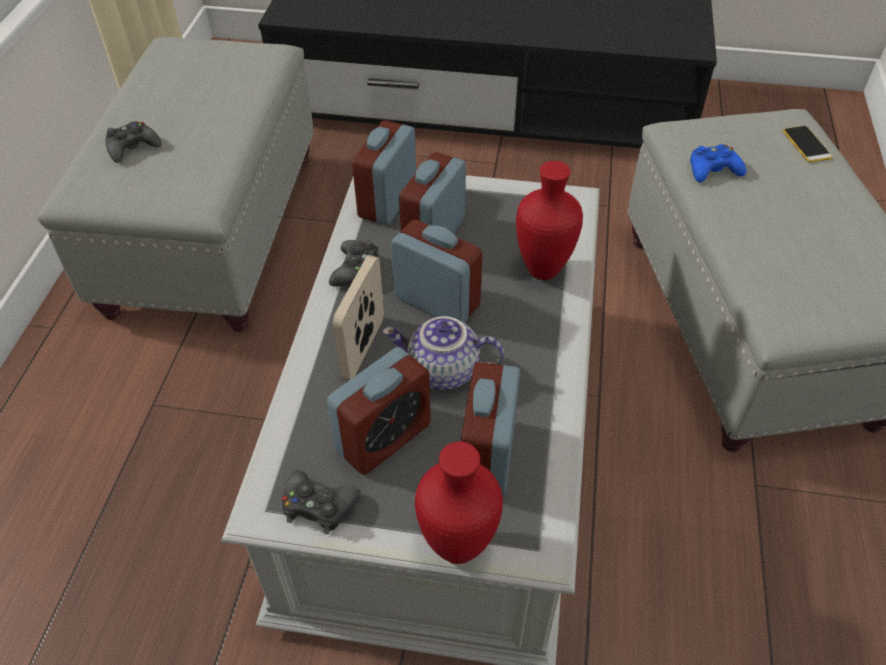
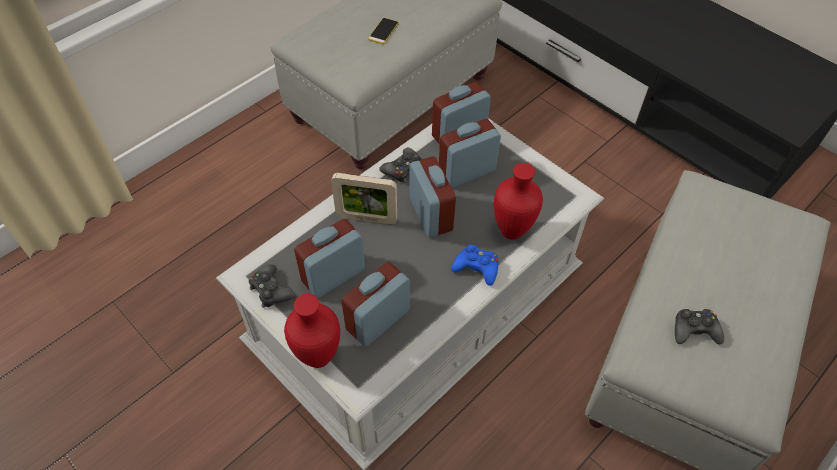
camera: 35 degrees right, 5 degrees up
black game controller [105,121,162,163] -> black game controller moved to [675,309,724,344]
alarm clock [327,347,431,475] -> alarm clock turned 150 degrees clockwise [294,219,365,298]
picture frame [333,255,384,380] -> picture frame turned 135 degrees counterclockwise [331,173,397,225]
teapot [382,316,504,390] -> none
blue game controller [690,144,746,183] -> blue game controller moved to [451,245,498,286]
phone [783,126,833,163] -> phone moved to [368,18,399,44]

